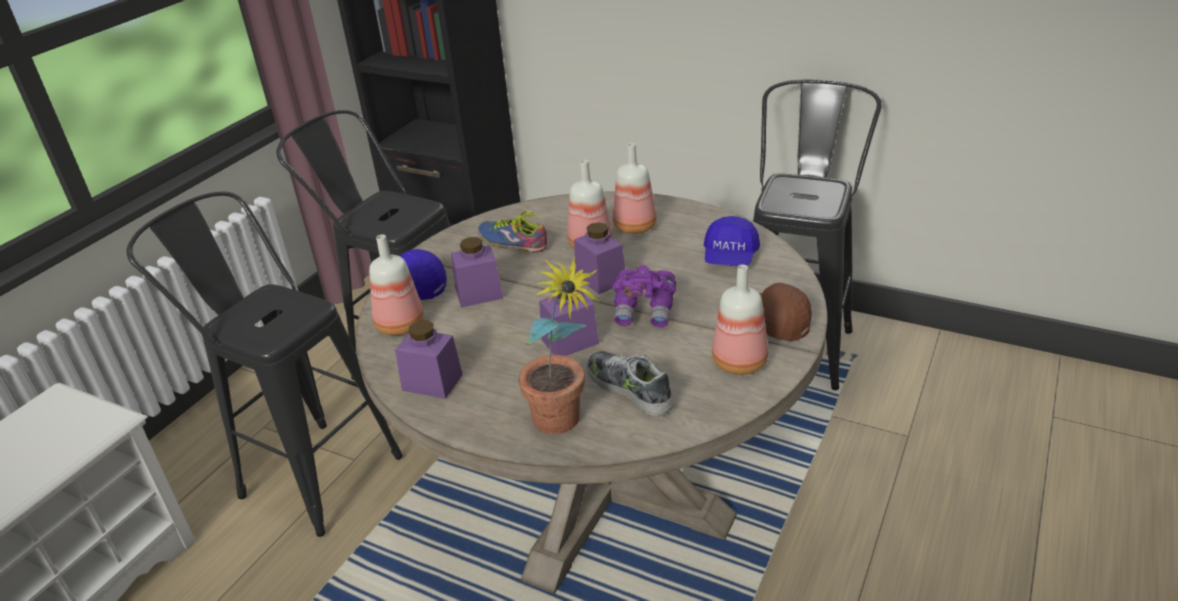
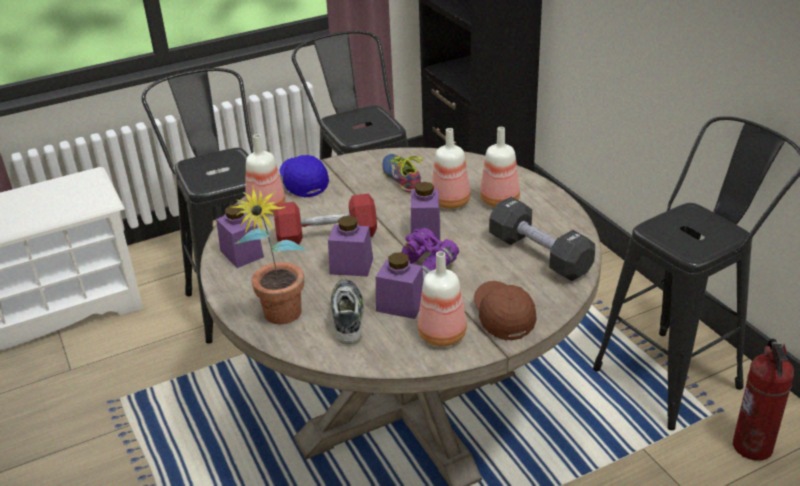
camera: 35 degrees right, 0 degrees up
purple jar [451,237,503,307] -> purple jar moved to [376,252,424,319]
blue cap [704,216,760,266] -> black dumbbell [489,197,595,281]
none -> red dumbbell [274,194,377,245]
none -> fire extinguisher [733,339,794,461]

